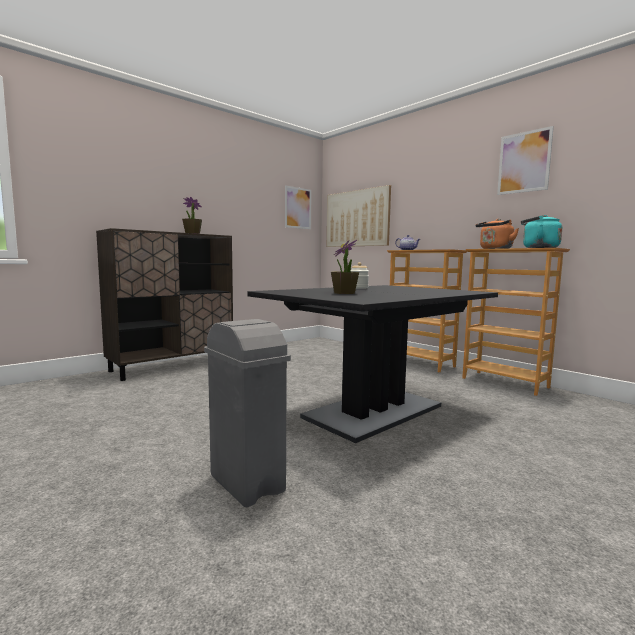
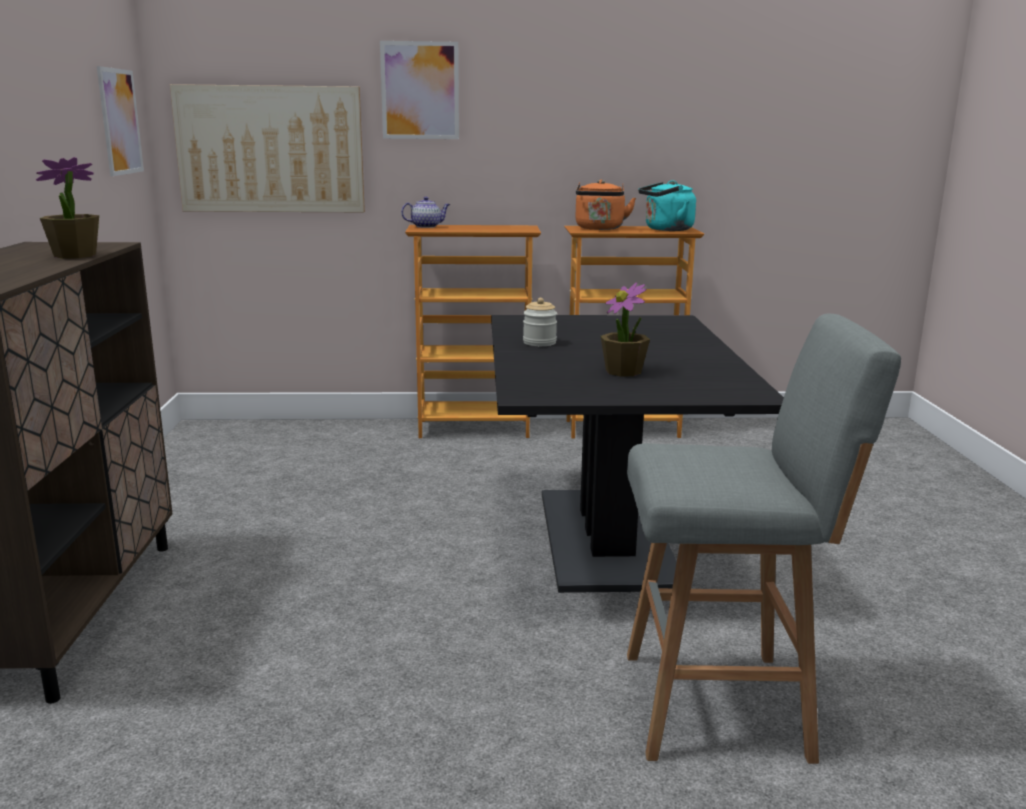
camera: 50 degrees left, 10 degrees up
grey trash can [204,319,291,507] -> grey stool [627,314,901,764]
picture [497,126,554,195] -> picture moved to [380,41,459,139]

